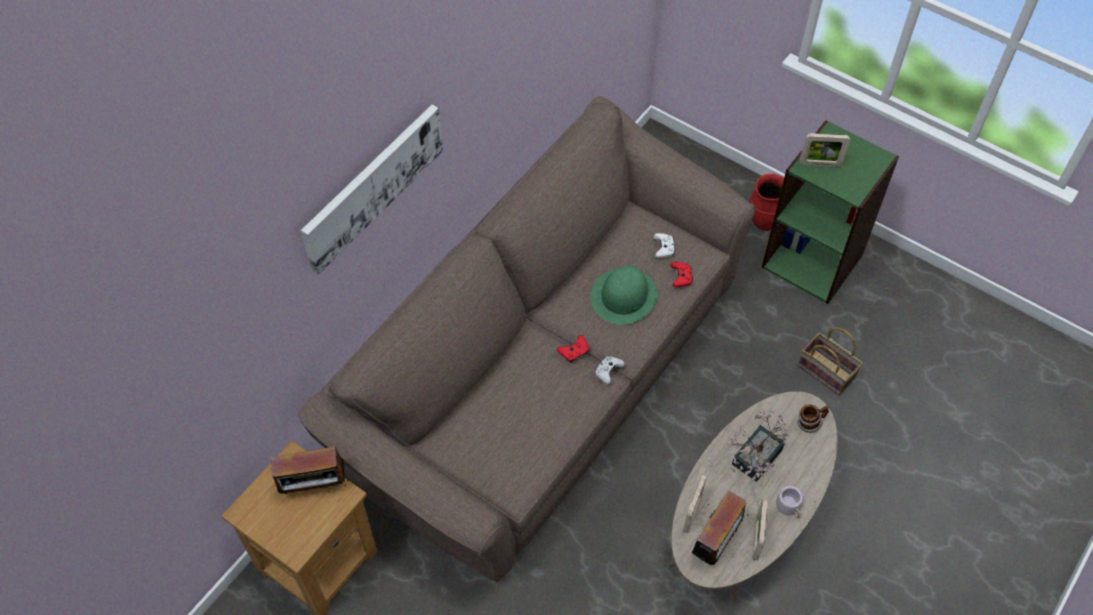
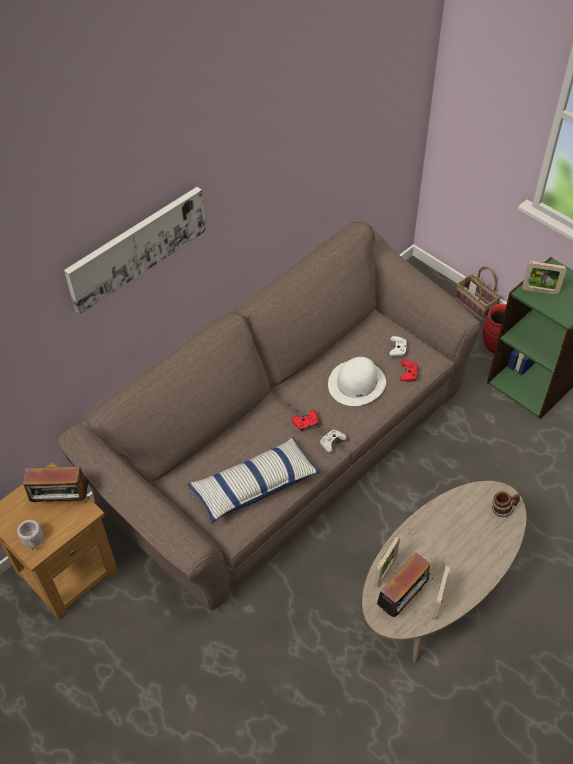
camera: 10 degrees right, 5 degrees down
green hat [591,265,658,325] -> white hat [328,357,386,406]
potted plant [724,409,789,482] -> none
grey mug [776,486,803,518] -> grey mug moved to [17,520,43,550]
basket [798,327,863,396] -> basket moved to [455,267,501,322]
none -> pillow [187,437,321,523]

